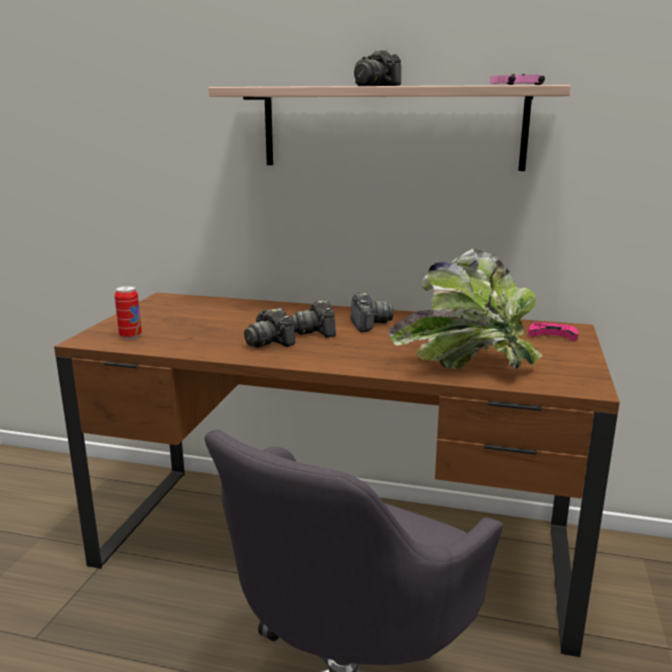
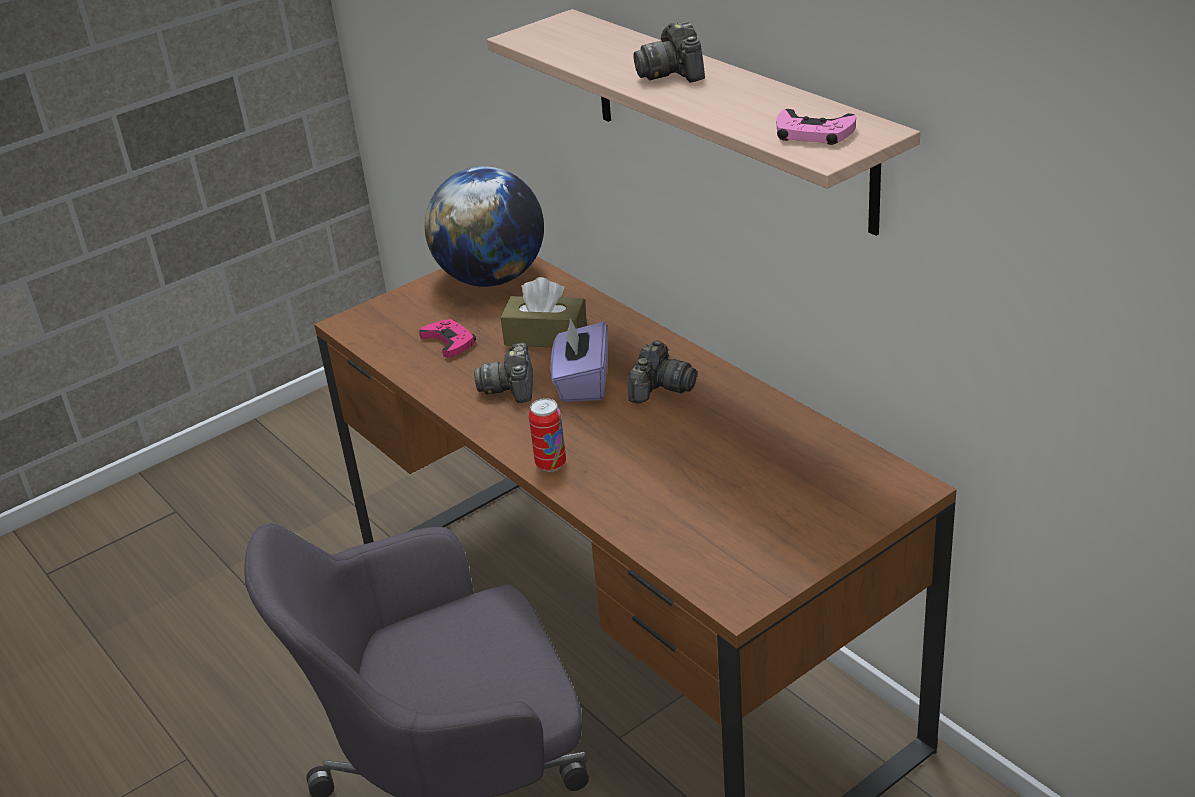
camera: 40 degrees right, 15 degrees up
can [115,286,142,340] -> can moved to [529,398,566,472]
camera [290,300,336,338] -> purple tissue box [551,318,608,402]
potted plant [389,249,542,369] -> none
pink game controller [528,322,578,341] -> pink game controller moved to [419,319,476,358]
none -> globe [425,166,544,287]
none -> brown tissue box [500,277,587,347]

